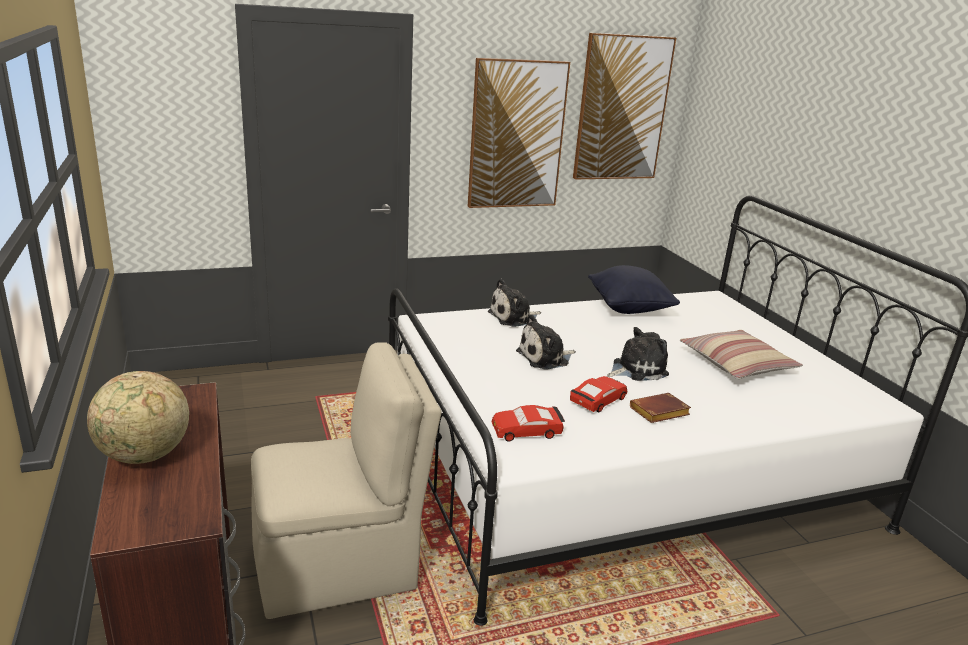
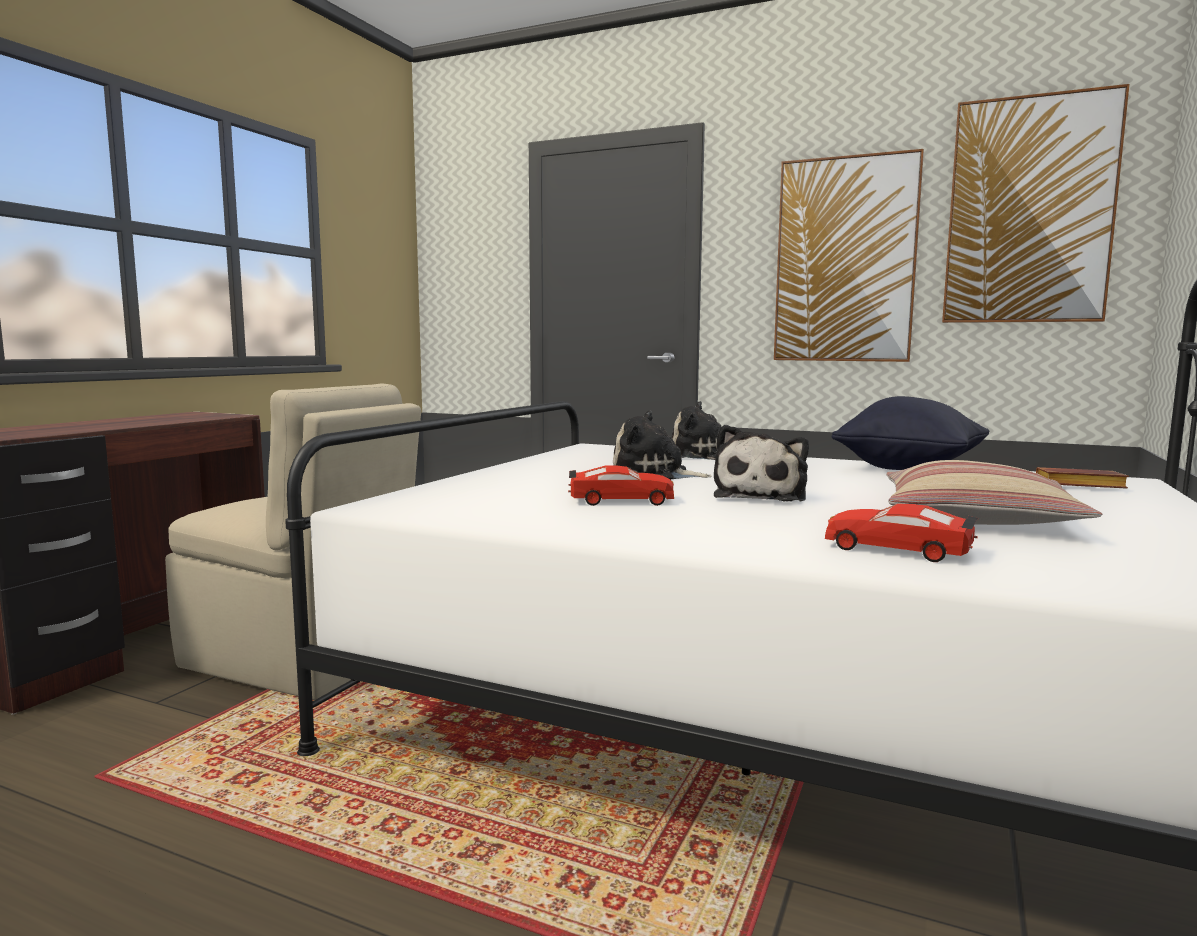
camera: 45 degrees right, 15 degrees down
globe [87,371,189,464] -> none
red toy car [492,405,565,441] -> red toy car moved to [825,504,978,562]
plush toy [607,327,669,381] -> plush toy turned 90 degrees clockwise [714,425,809,501]
brown book [630,393,691,423] -> brown book moved to [1036,467,1129,489]

